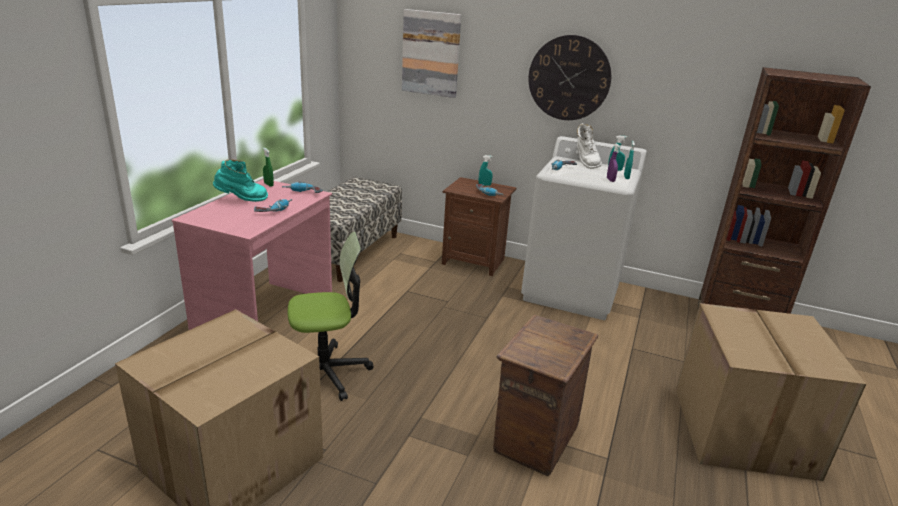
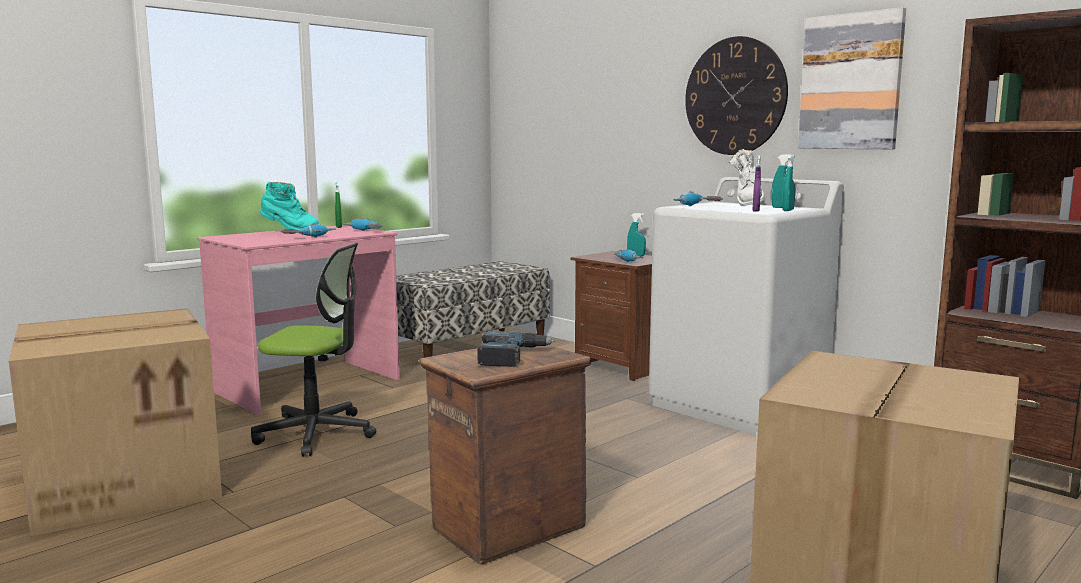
camera: 25 degrees right, 15 degrees down
picture [402,9,461,98] -> picture moved to [798,7,906,149]
none -> power drill [477,332,554,367]

